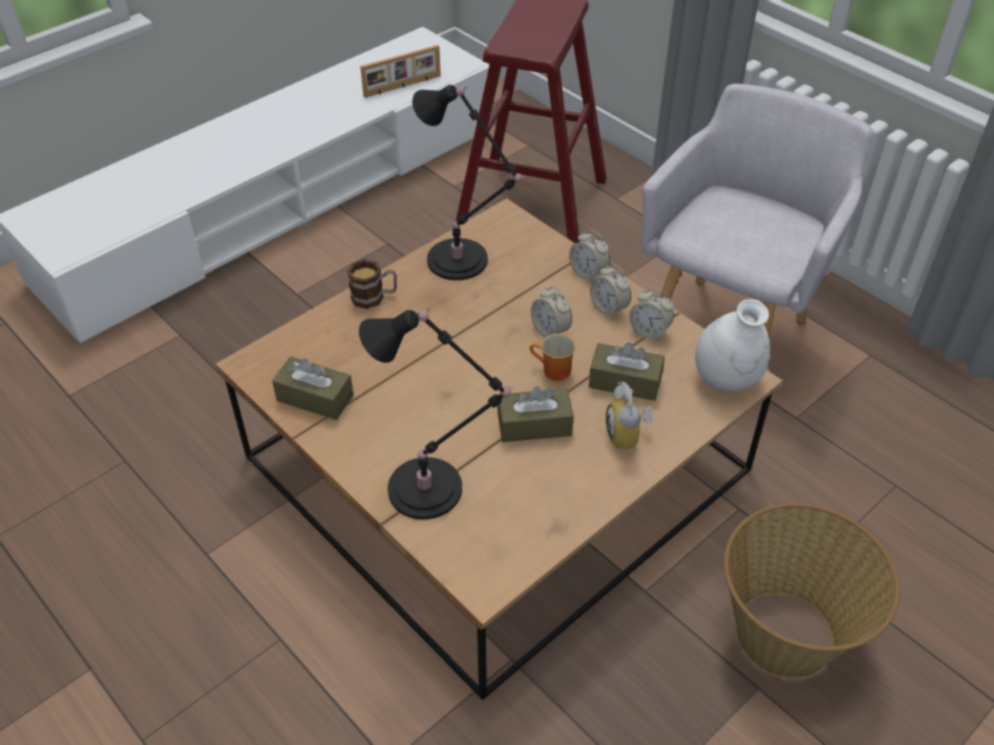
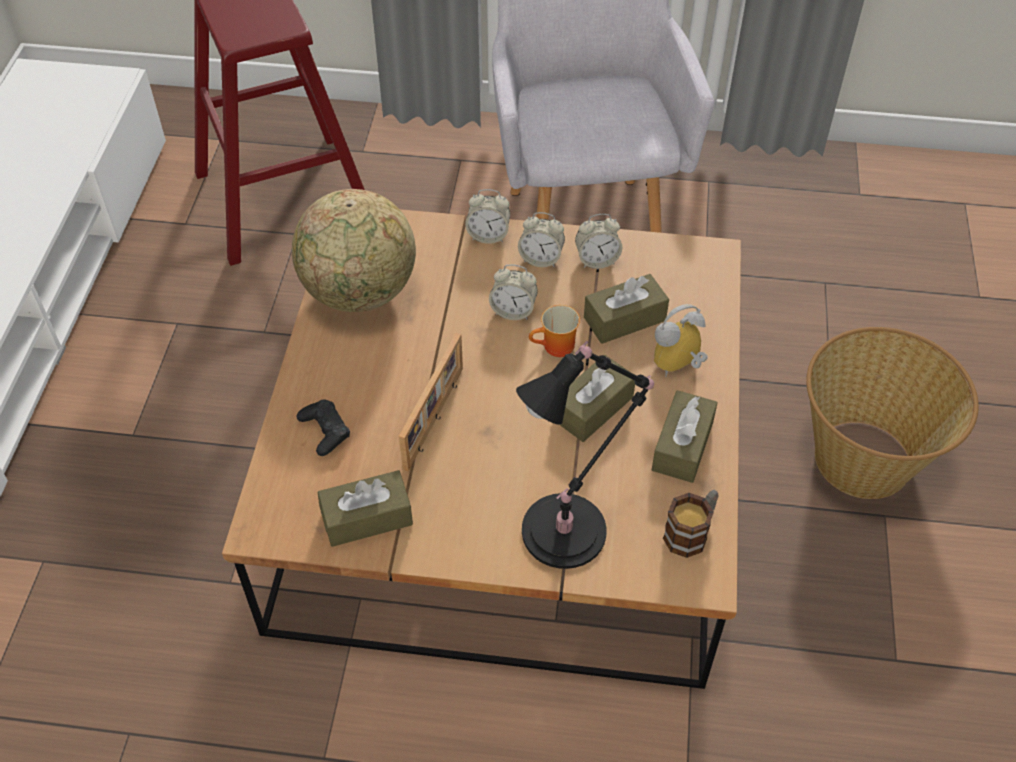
camera: 40 degrees left, 5 degrees up
mug [347,259,397,309] -> mug moved to [663,490,719,558]
picture frame [360,45,441,98] -> picture frame moved to [399,333,463,471]
black table lamp [412,85,525,280] -> globe [292,189,416,312]
alarm clock [606,382,654,451] -> alarm clock turned 105 degrees clockwise [654,304,708,377]
white vase [695,299,770,392] -> none
none -> black game controller [297,400,350,456]
none -> brown tissue box [652,390,718,483]

